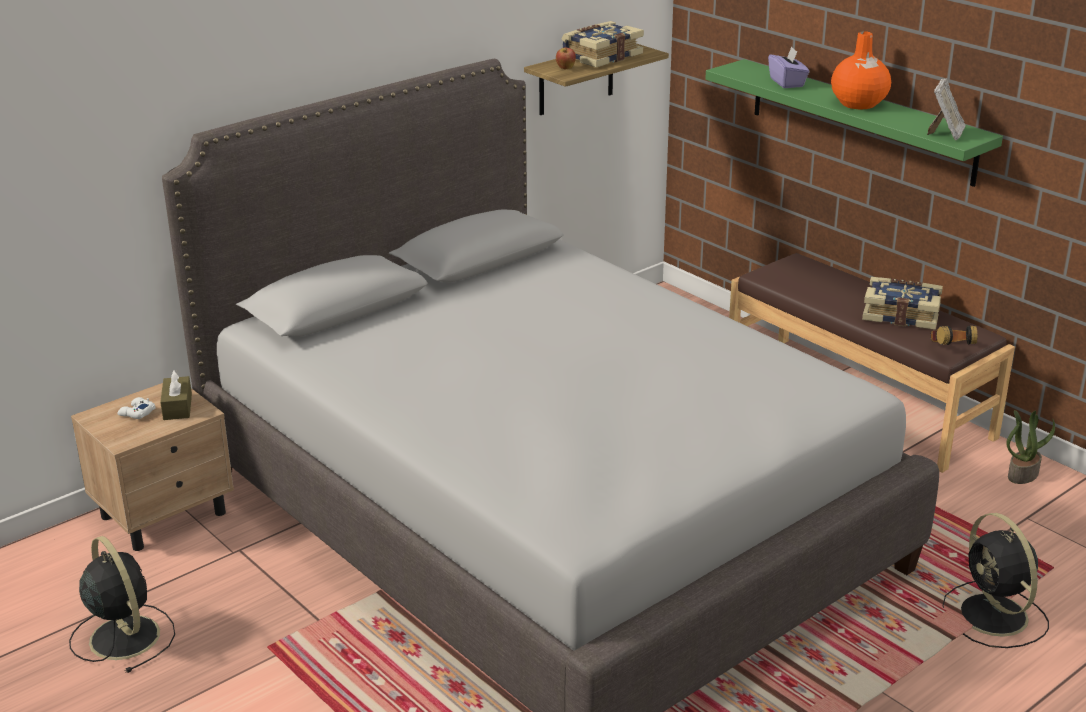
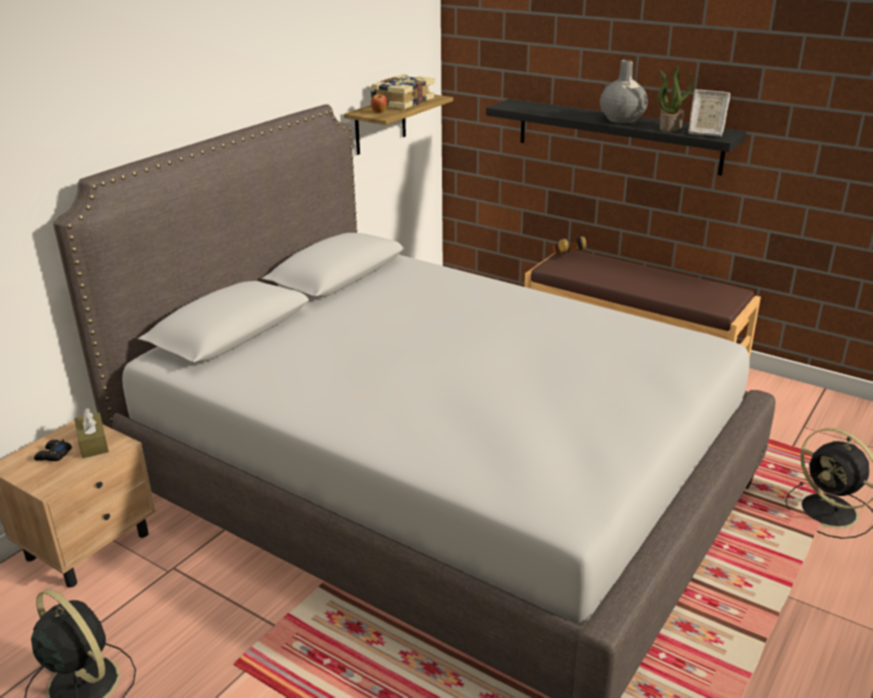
camera: 15 degrees left, 0 degrees up
white game controller [117,397,156,419] -> black game controller [34,439,72,461]
green shelf [705,59,1003,187] -> black shelf [486,99,747,176]
purple tissue box [768,47,809,88] -> none
orange vase [831,31,891,109] -> grey vase [600,60,648,123]
book [862,277,943,330] -> none
picture frame [927,78,966,140] -> picture frame turned 105 degrees clockwise [688,89,730,137]
headphones [930,325,977,345] -> headphones moved to [553,236,586,253]
potted plant [1006,410,1055,484] -> potted plant moved to [657,66,693,132]

